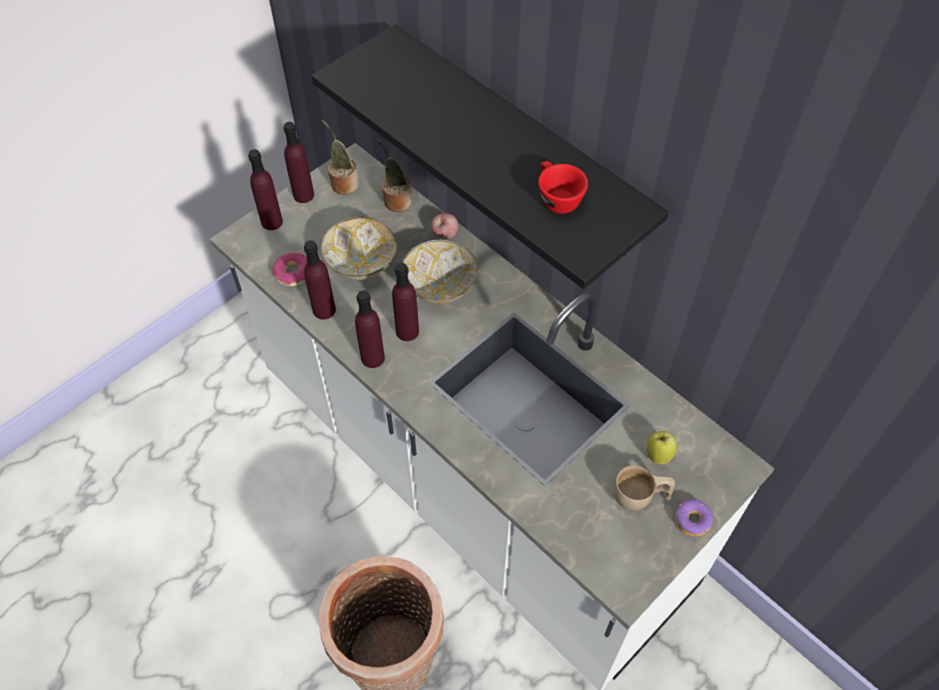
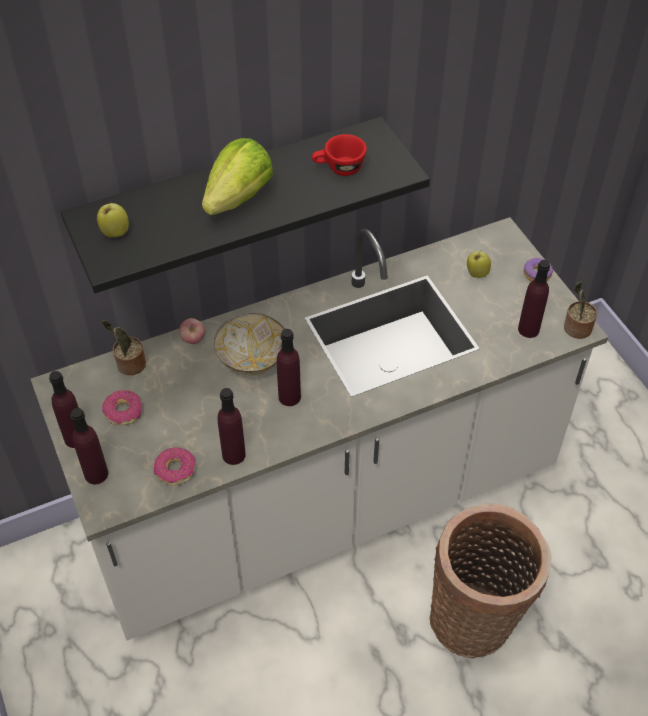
camera: 70 degrees left, 5 degrees down
potted plant [321,120,359,195] -> potted plant moved to [564,281,597,339]
bowl [321,216,397,280] -> none
purple bottle [355,290,385,368] -> purple bottle moved to [518,260,550,338]
beige cup [614,466,675,510] -> none
none -> apple [97,202,129,237]
none -> donut [102,390,142,425]
none -> lettuce [202,138,273,215]

